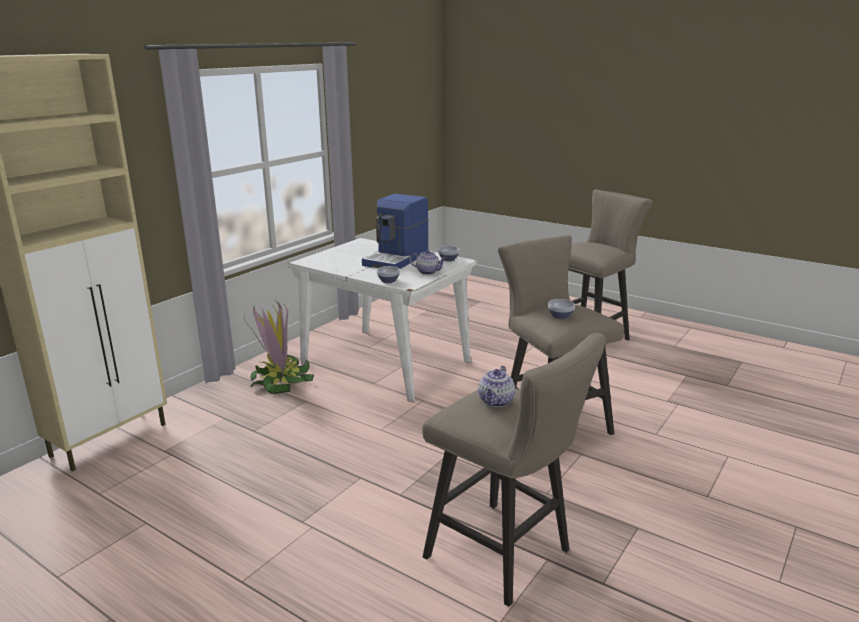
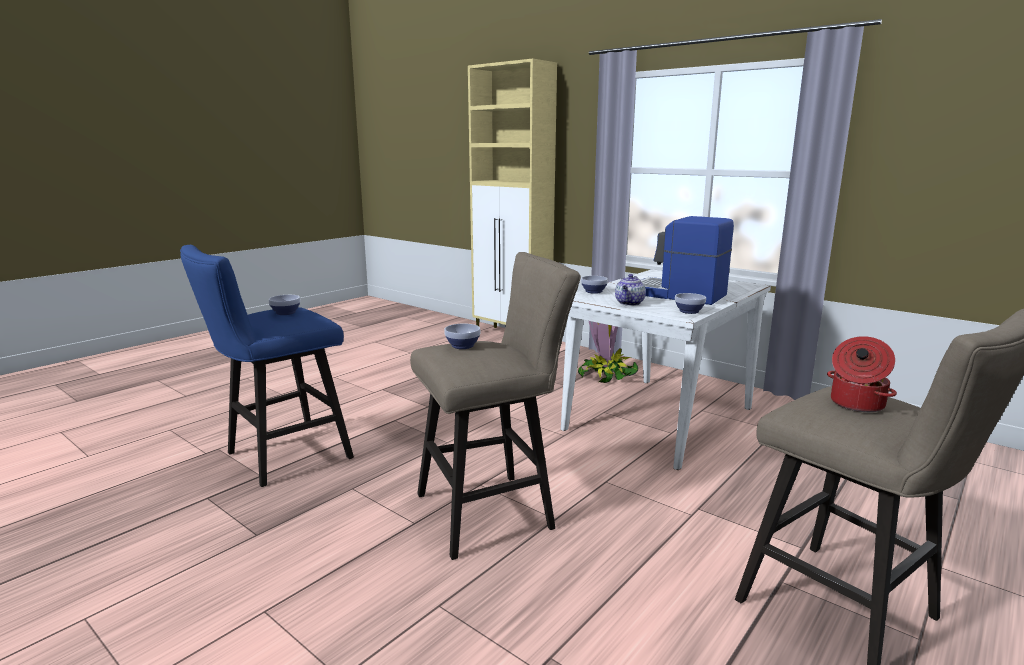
camera: 95 degrees right, 5 degrees down
beige stool [422,333,606,607] -> blue stool [180,245,354,487]
teapot [478,366,515,407] -> bowl [269,295,300,315]
none -> cooking pot [827,336,897,412]

